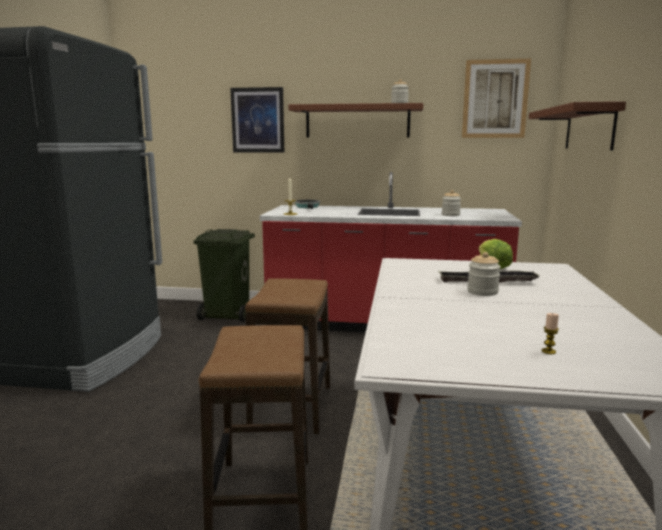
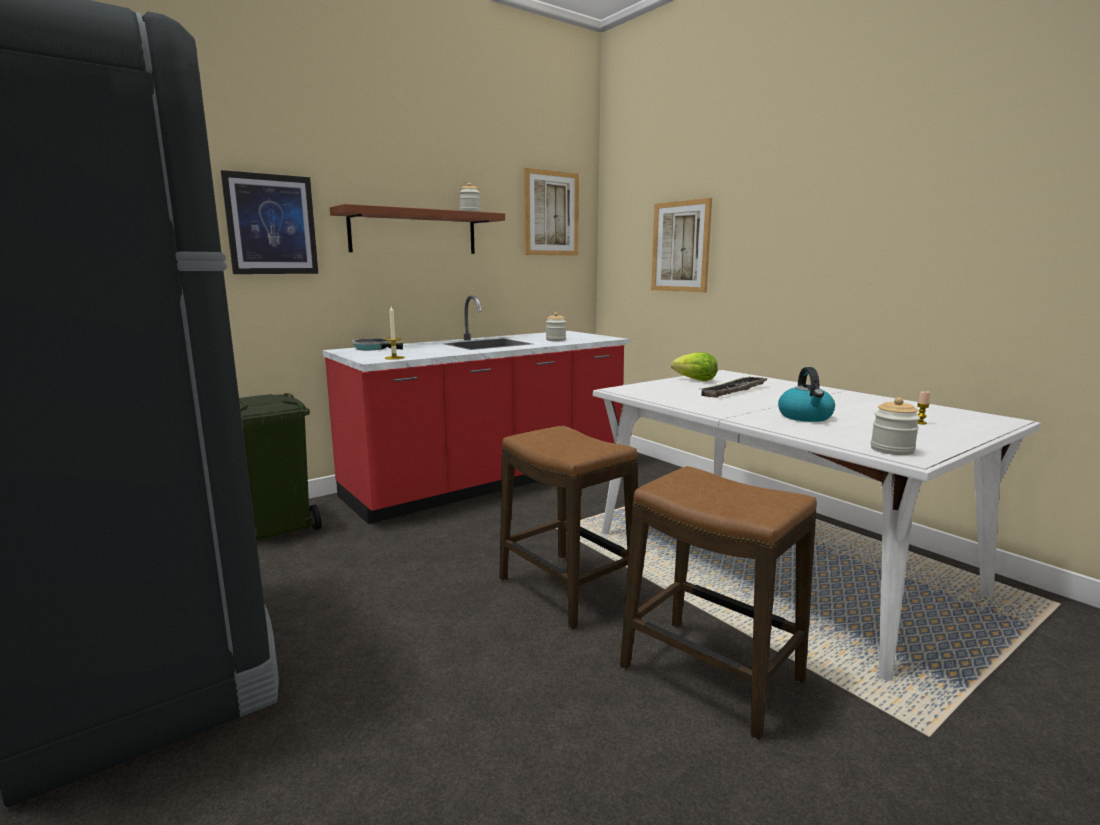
camera: 45 degrees left, 0 degrees up
jar [467,252,501,296] -> jar moved to [870,397,920,455]
brown shelf [529,101,626,151] -> picture [651,198,712,293]
none -> kettle [778,367,835,422]

